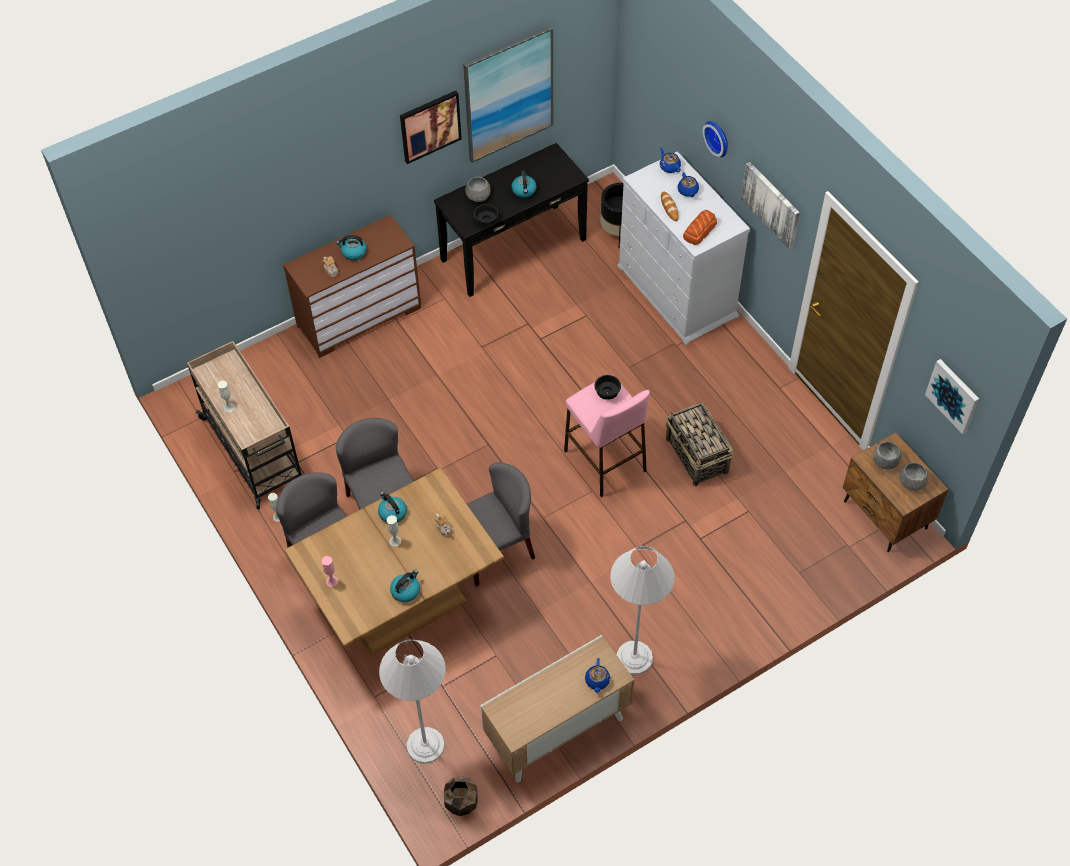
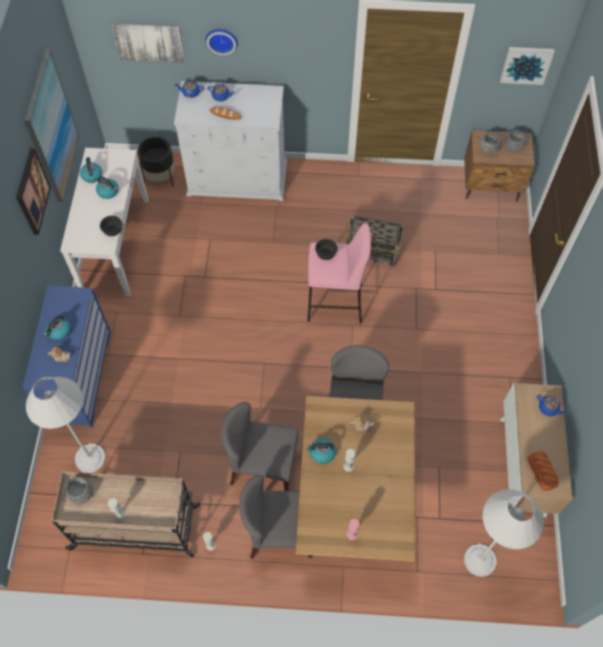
camera: 55 degrees left, 5 degrees up
brown dresser [283,215,421,358] -> blue dresser [22,286,111,428]
kettle [390,570,420,602] -> kettle moved to [80,157,102,183]
black console table [434,143,589,297] -> white console table [60,148,149,296]
brown planter [444,776,477,816] -> none
grey bowl [465,177,491,202] -> grey bowl moved to [65,477,93,504]
white floor lamp [610,546,675,675] -> white floor lamp moved to [26,377,106,473]
bread [683,210,717,245] -> bread moved to [527,450,559,491]
picture [741,162,800,249] -> picture moved to [112,24,185,63]

